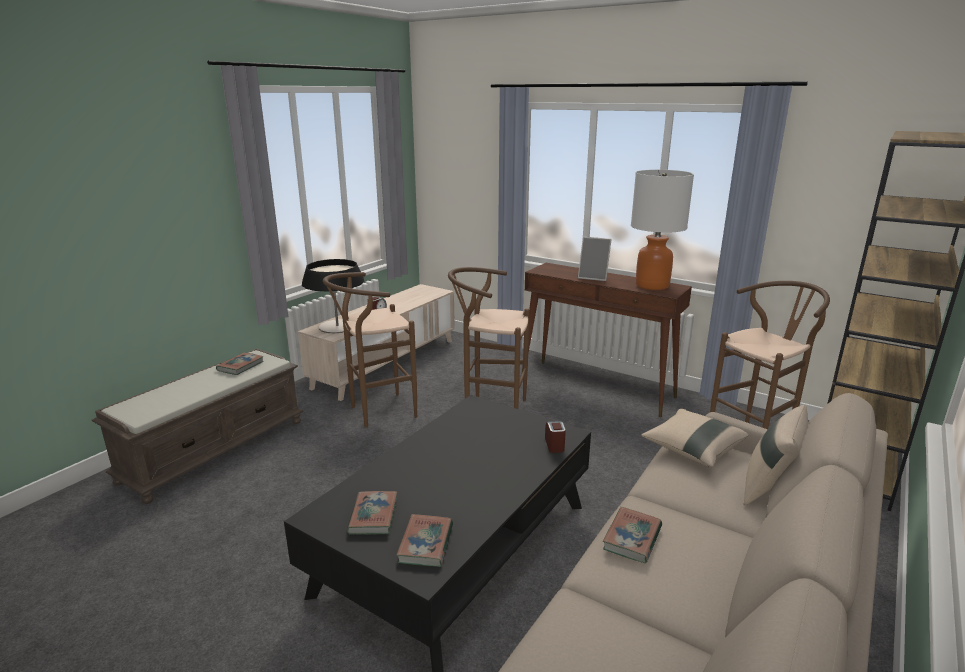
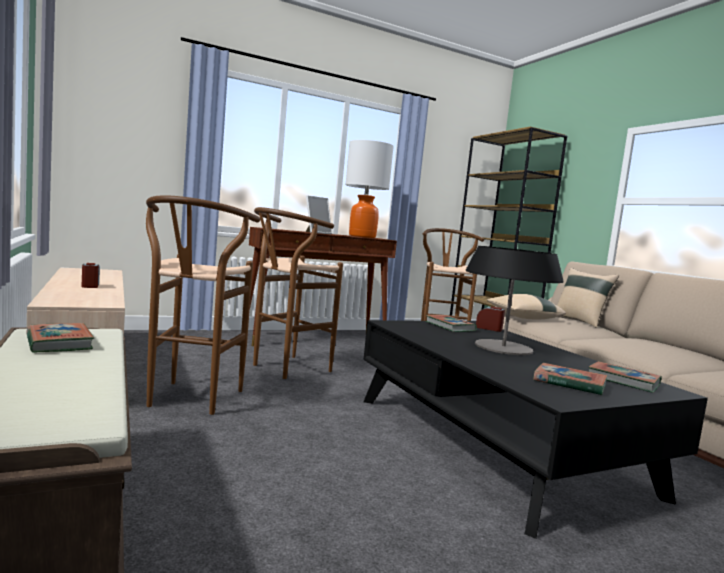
camera: 60 degrees left, 15 degrees down
table lamp [302,259,364,333] -> table lamp moved to [466,246,563,355]
book [603,507,662,563] -> book moved to [426,315,477,332]

